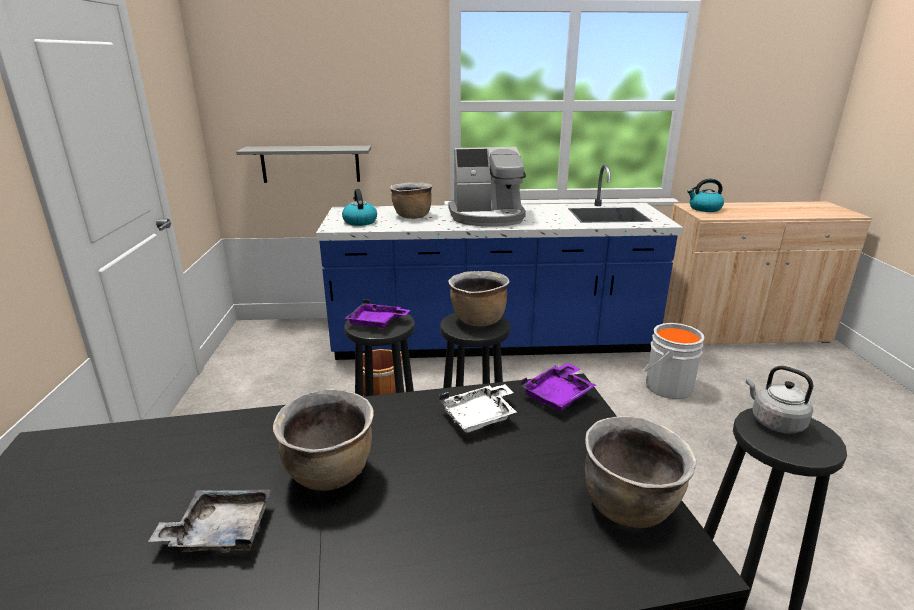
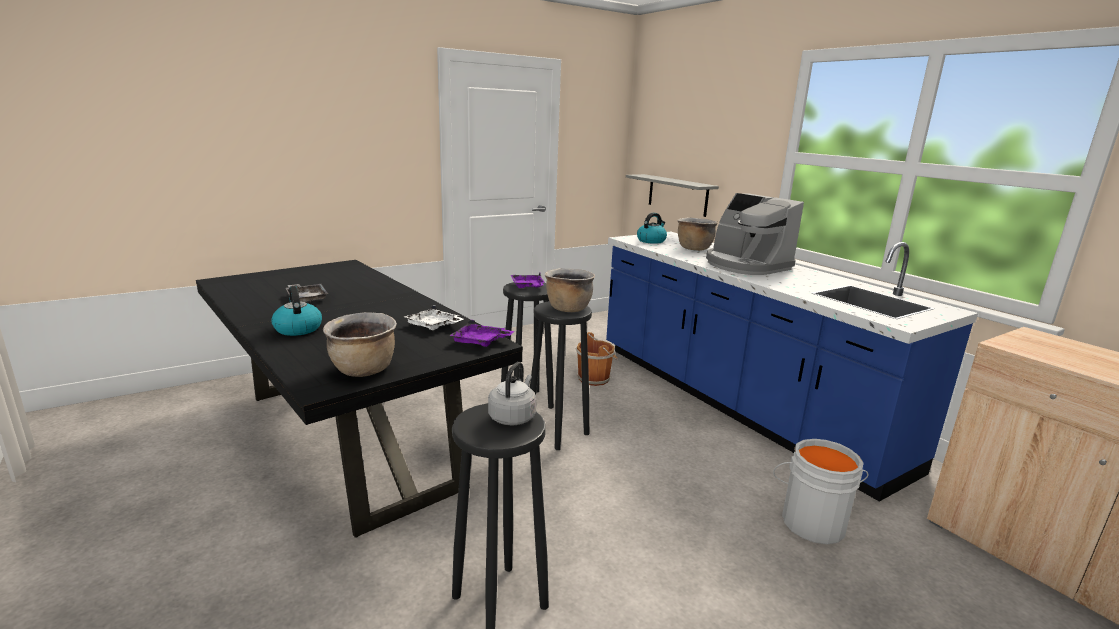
camera: 60 degrees right, 5 degrees down
brown cooking pot [273,389,374,491] -> none
kettle [687,179,724,212] -> kettle moved to [271,286,322,336]

